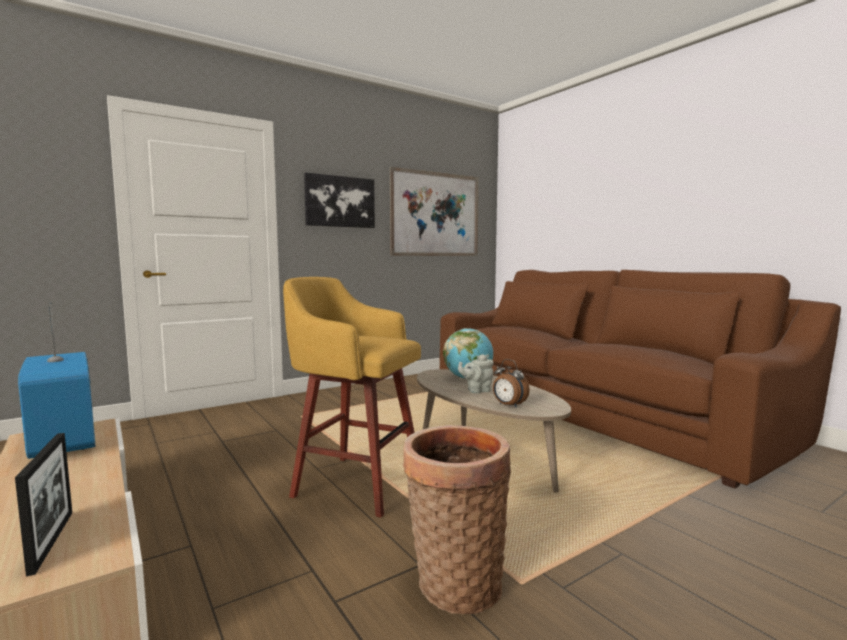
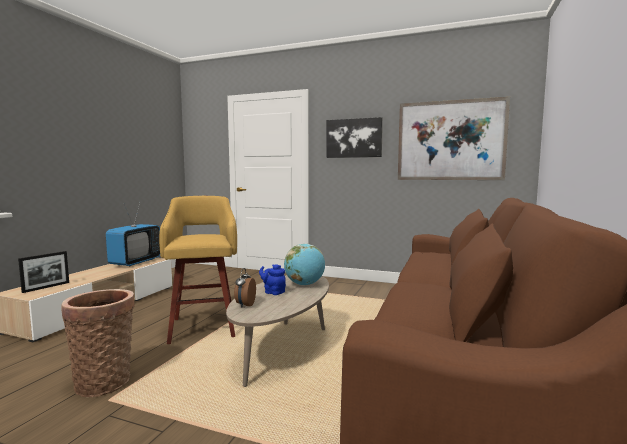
camera: 55 degrees right, 0 degrees up
grey teapot [458,354,494,393] -> blue teapot [259,264,286,295]

